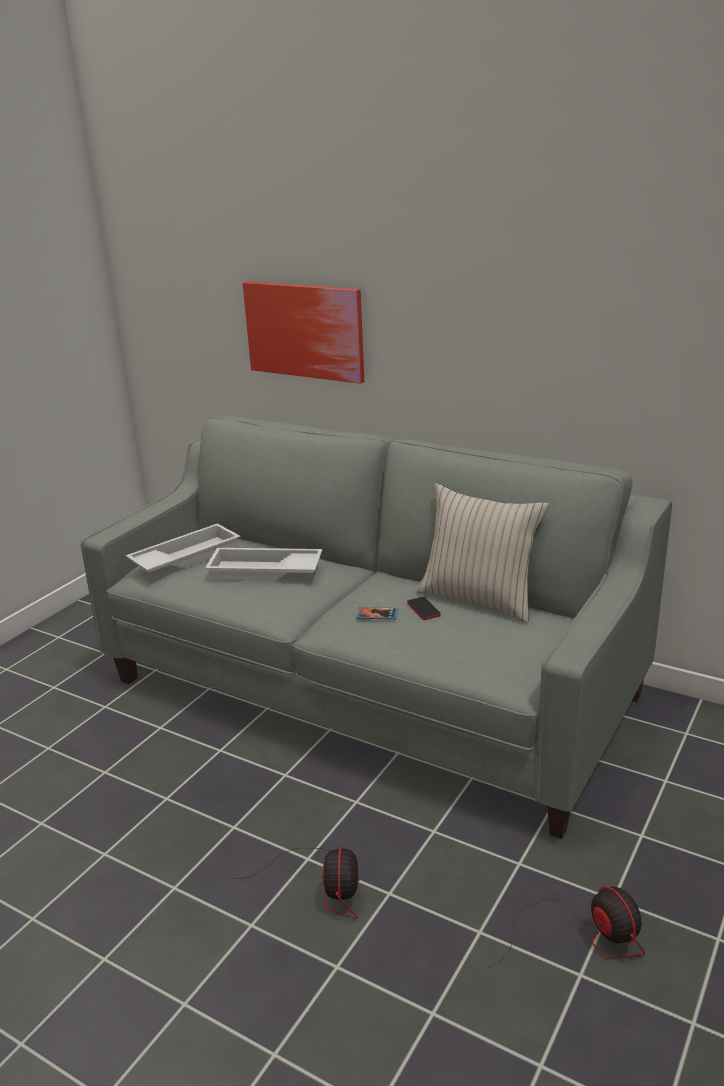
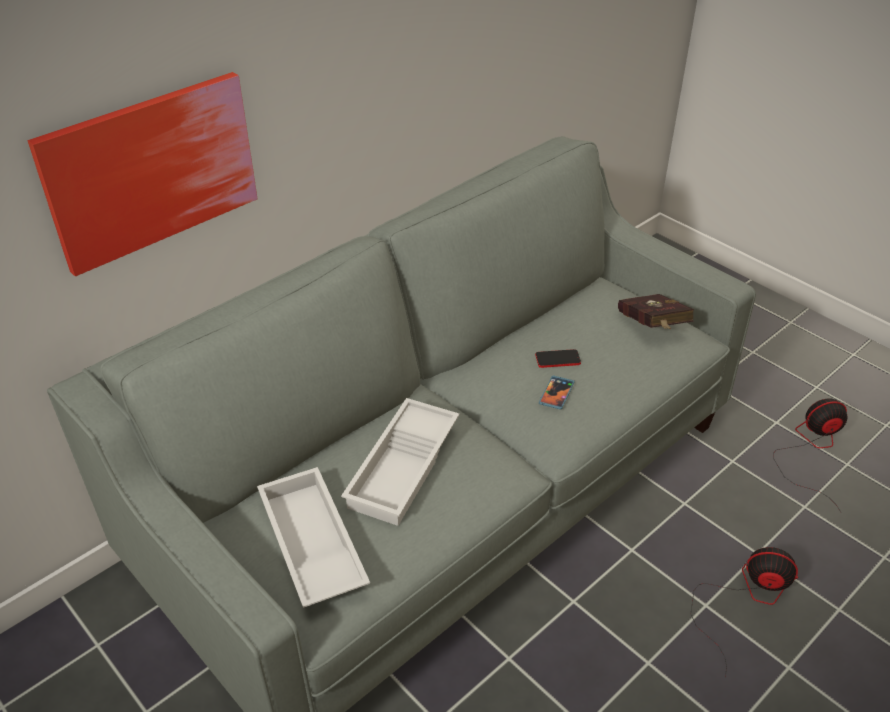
camera: 75 degrees left, 15 degrees up
beige pillow [417,483,549,623] -> none
none -> red book [618,294,694,329]

